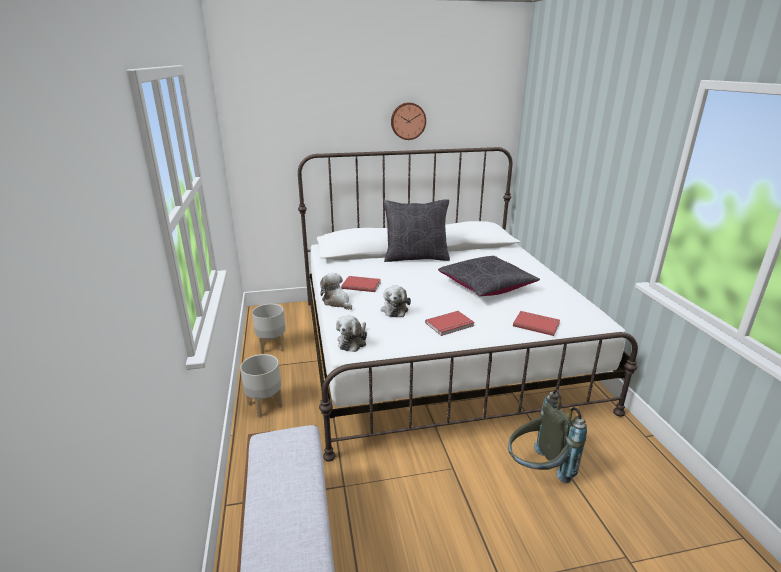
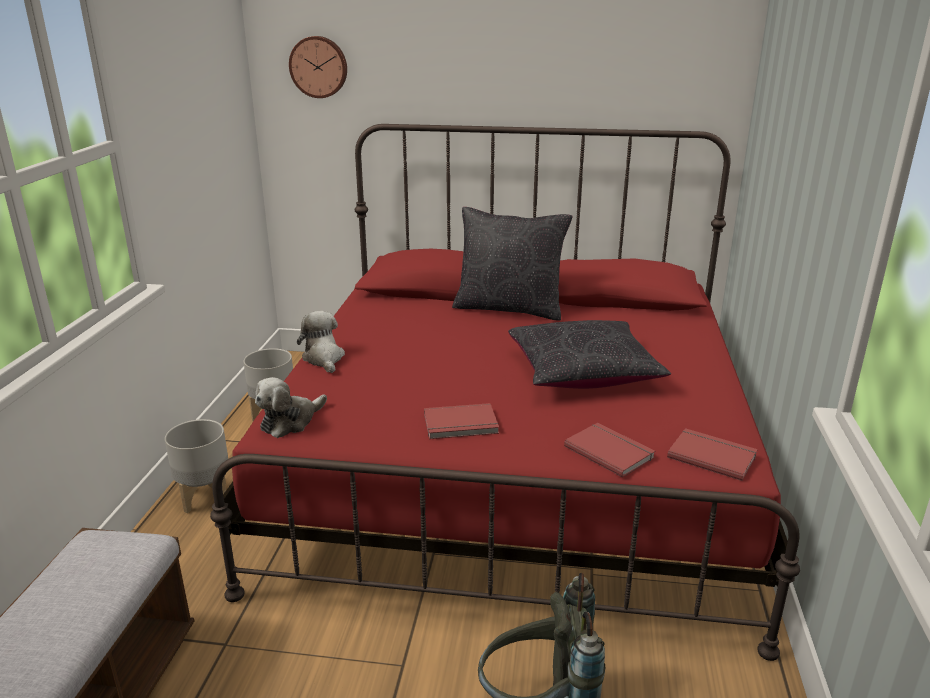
camera: 20 degrees right, 0 degrees up
white bed [298,147,638,462] -> red bed [210,124,800,661]
red book [341,276,381,292] -> red book moved to [667,428,758,481]
plush toy [381,286,411,317] -> none
wall clock [391,102,426,140] -> wall clock moved to [289,36,347,98]

